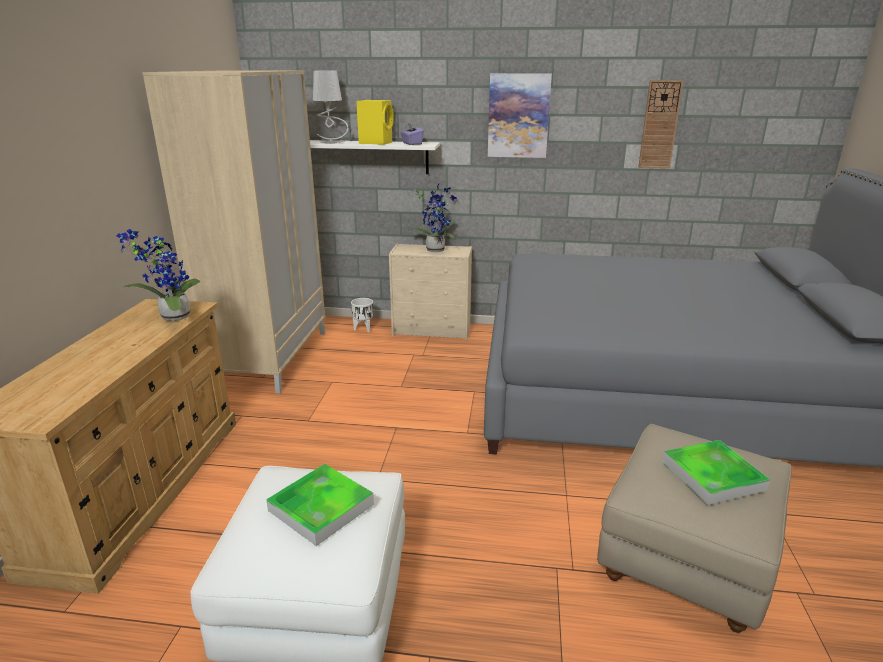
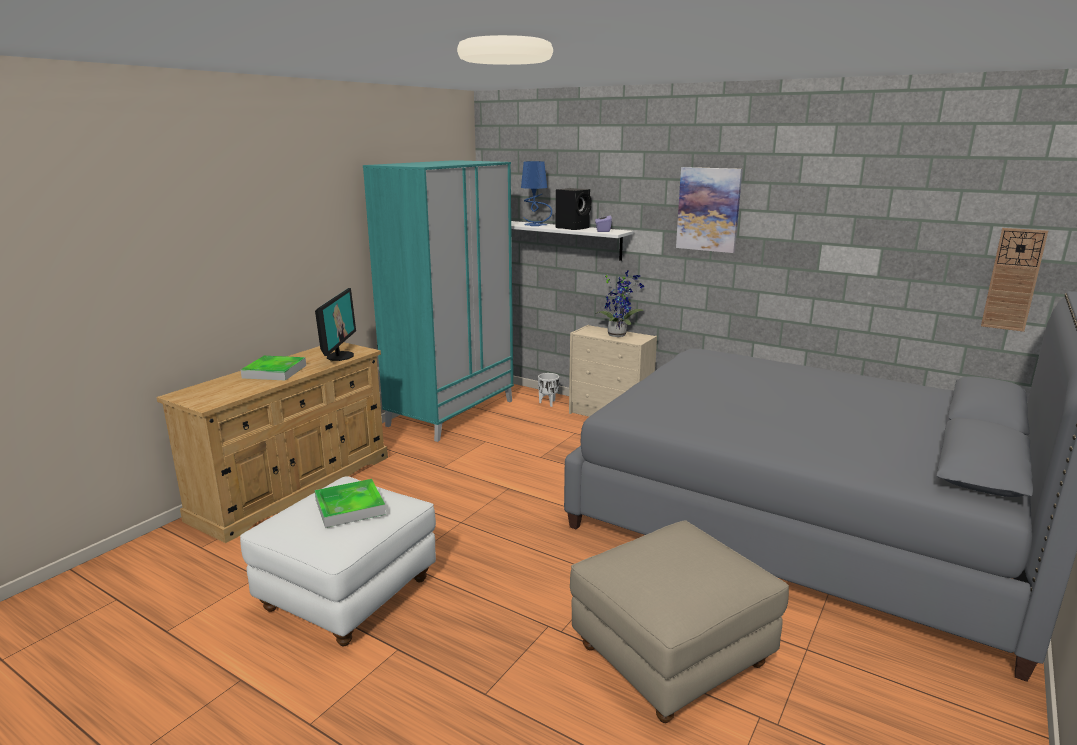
camera: 25 degrees right, 5 degrees down
potted plant [117,229,201,321] -> monitor [315,288,356,361]
beige wardrobe [142,70,326,394] -> turquoise wardrobe [363,160,514,442]
grey table lamp [313,71,348,144] -> blue table lamp [521,161,552,226]
yellow speaker [356,100,394,145] -> black speaker [556,188,591,230]
wall clock [638,80,684,169] -> wall clock moved to [981,228,1048,332]
tray [662,440,770,505] -> tray moved to [241,356,306,381]

